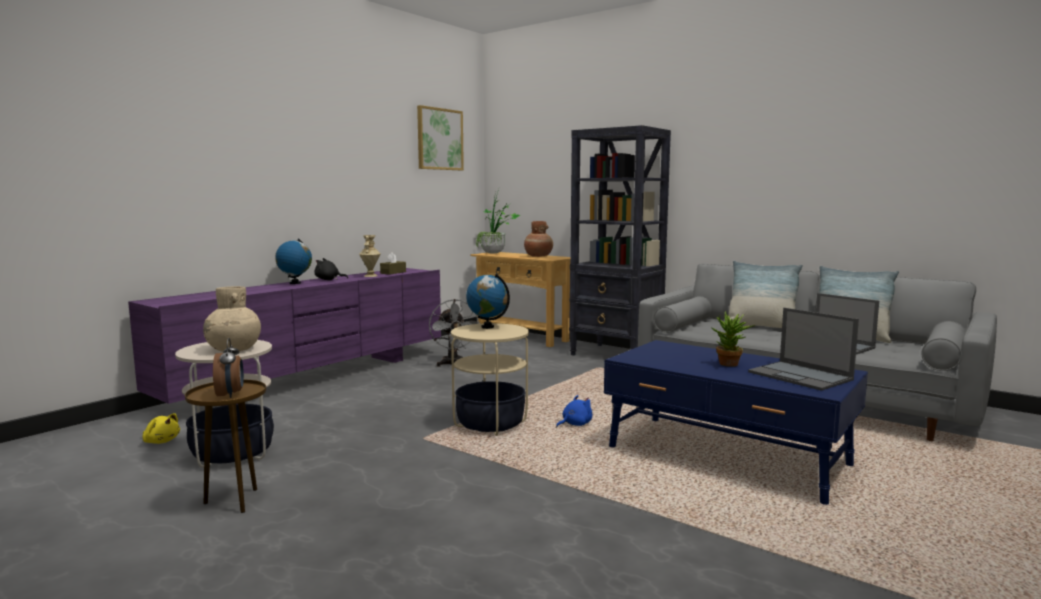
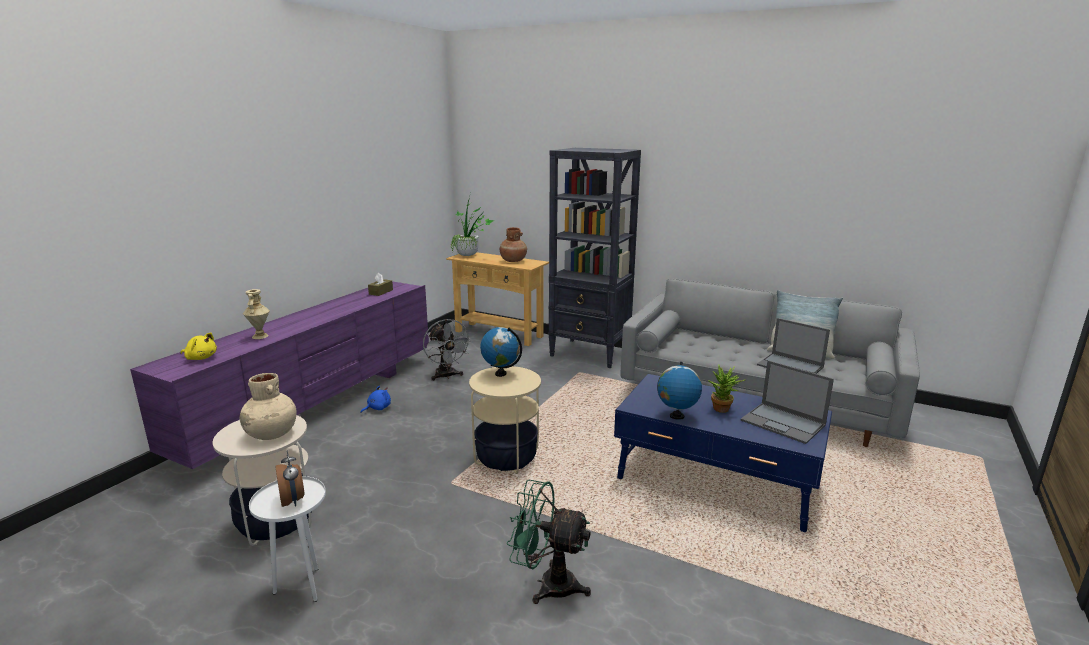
camera: 10 degrees left, 10 degrees up
yellow plush toy [142,413,180,444] -> yellow plush toy moved to [181,333,217,360]
brown side table [185,380,266,513] -> white side table [249,476,326,602]
globe [275,239,312,284] -> globe moved to [657,362,702,420]
black plush toy [315,258,348,280] -> none
beige vase [359,235,381,277] -> beige vase moved to [243,289,270,339]
picture [417,105,464,170] -> none
blue plush toy [556,395,592,427] -> blue plush toy moved to [360,386,391,413]
pillow [729,261,803,328] -> none
none -> green fan [507,480,591,604]

